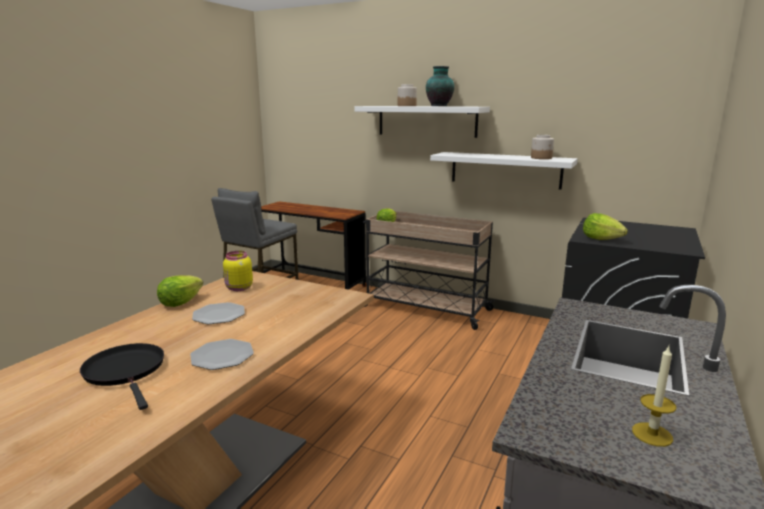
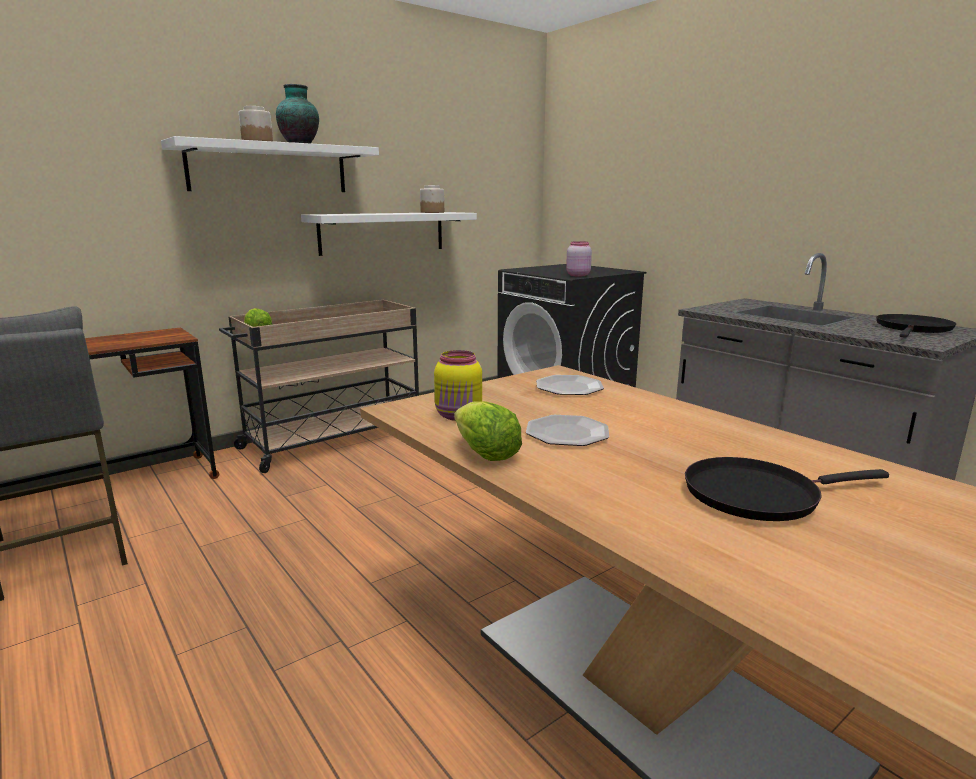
camera: 65 degrees left, 0 degrees up
plate [190,339,254,370] -> plate moved to [536,375,604,395]
lettuce [583,213,628,240] -> pink jar [566,241,592,276]
candle [632,346,676,447] -> black frying pan [876,314,956,338]

